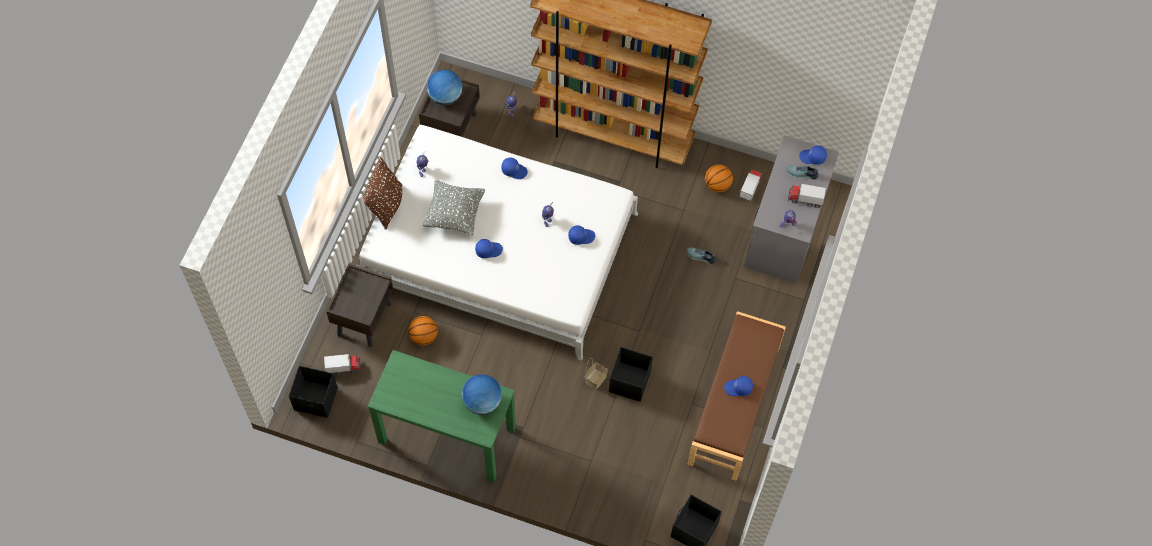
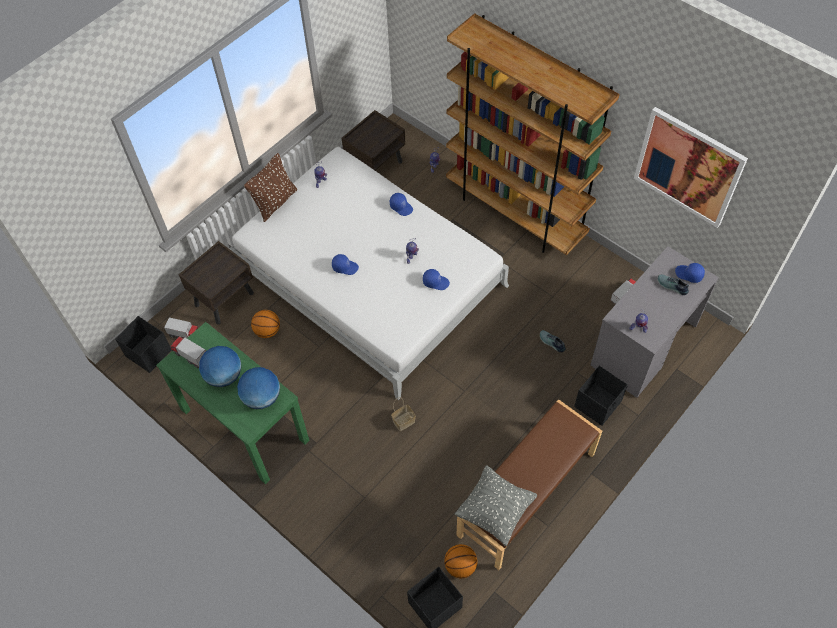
camera: 25 degrees right, 5 degrees down
grey pillow [423,180,485,236] -> grey pillow moved to [455,465,537,546]
globe [427,70,463,105] -> globe moved to [199,346,241,387]
black storage box [609,347,653,402] -> black storage box moved to [574,366,628,426]
basketball [705,164,733,192] -> basketball moved to [444,544,477,578]
blue cap [724,376,753,396] -> none
toy truck [788,184,826,208] -> toy truck moved to [170,336,206,368]
none -> picture [634,107,748,228]

